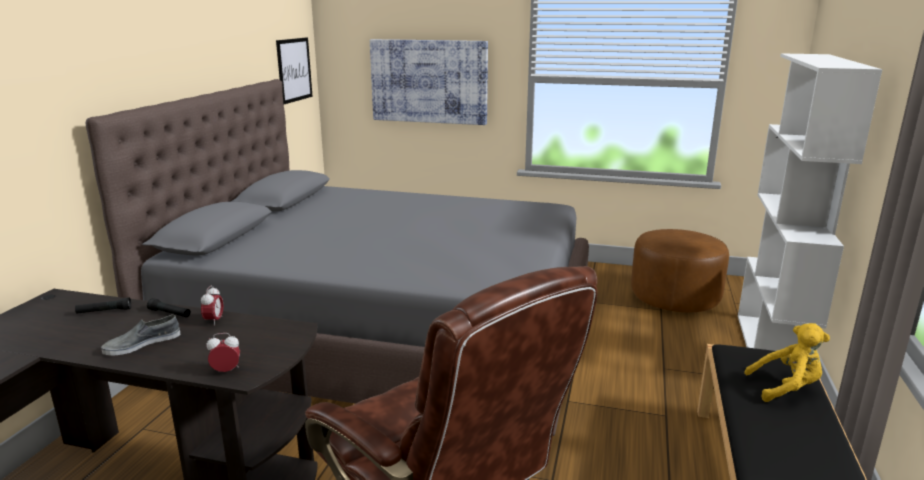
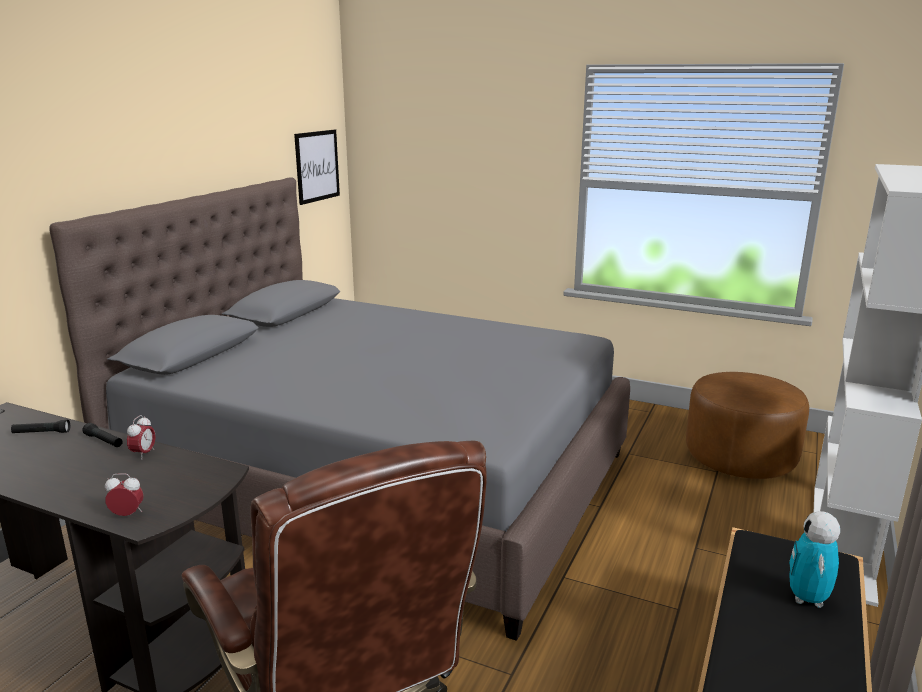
camera: 10 degrees right, 0 degrees up
grey shoe [101,315,181,356] -> none
picture [370,39,488,125] -> none
yellow plush toy [744,323,830,402] -> toy robot [789,511,840,608]

